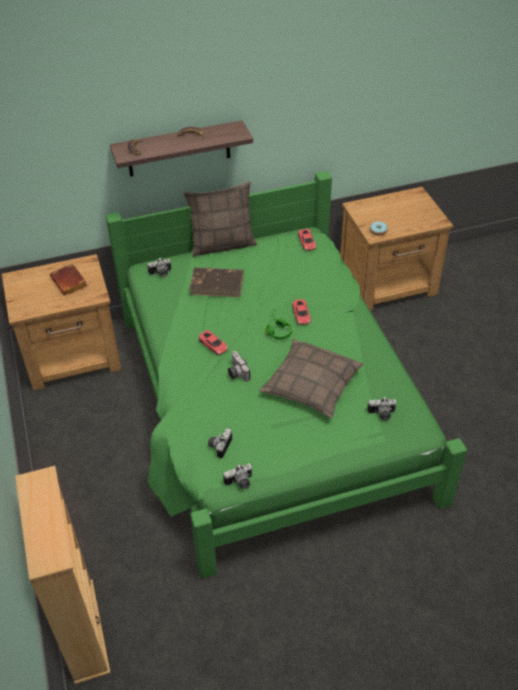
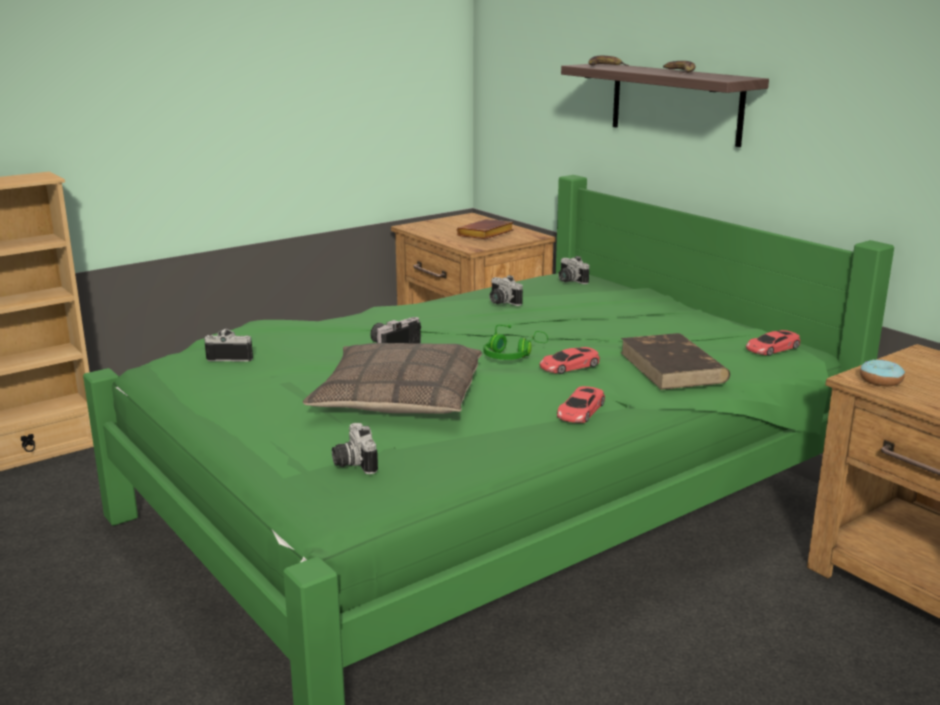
camera: 70 degrees right, 25 degrees down
pillow [183,181,257,257] -> none
brown book [189,267,244,297] -> brown book moved to [620,333,730,390]
red toy car [199,330,228,355] -> red toy car moved to [557,386,605,423]
camera [223,463,252,489] -> camera moved to [490,275,523,306]

